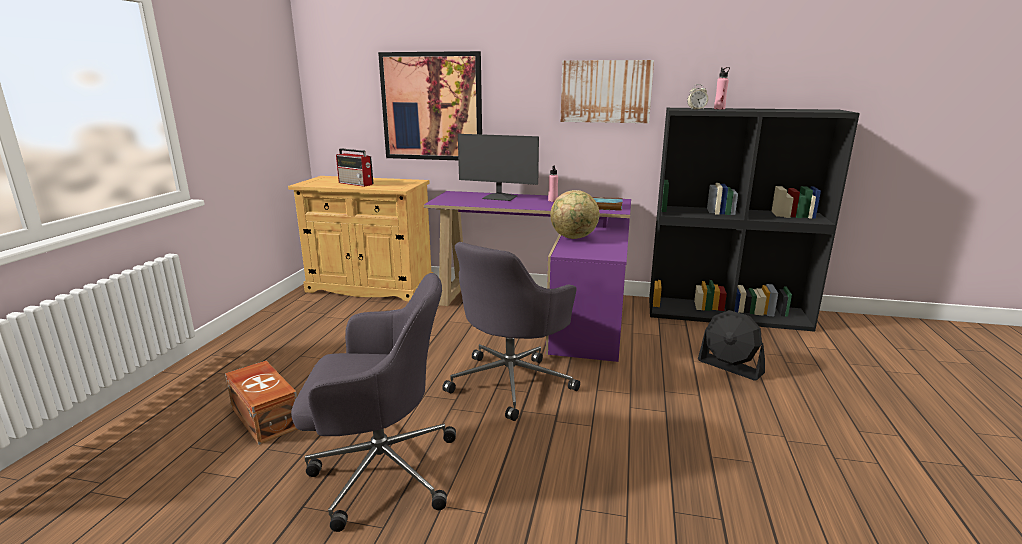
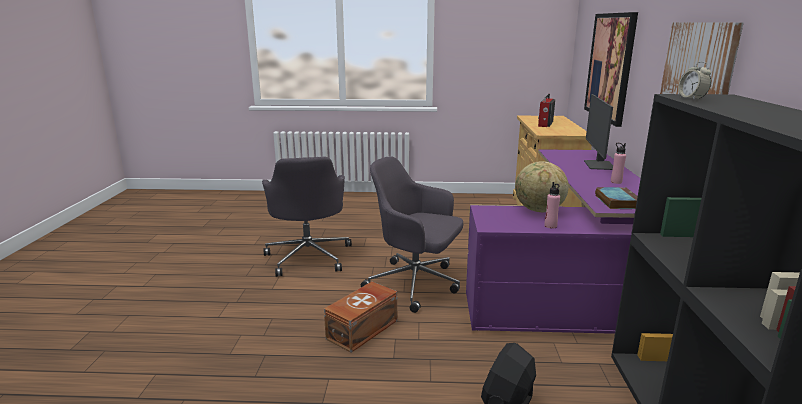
camera: 80 degrees right, 0 degrees up
brown storage box [225,361,297,445] -> brown storage box moved to [324,282,397,353]
pink bottle [714,67,730,109] -> pink bottle moved to [545,182,560,229]

